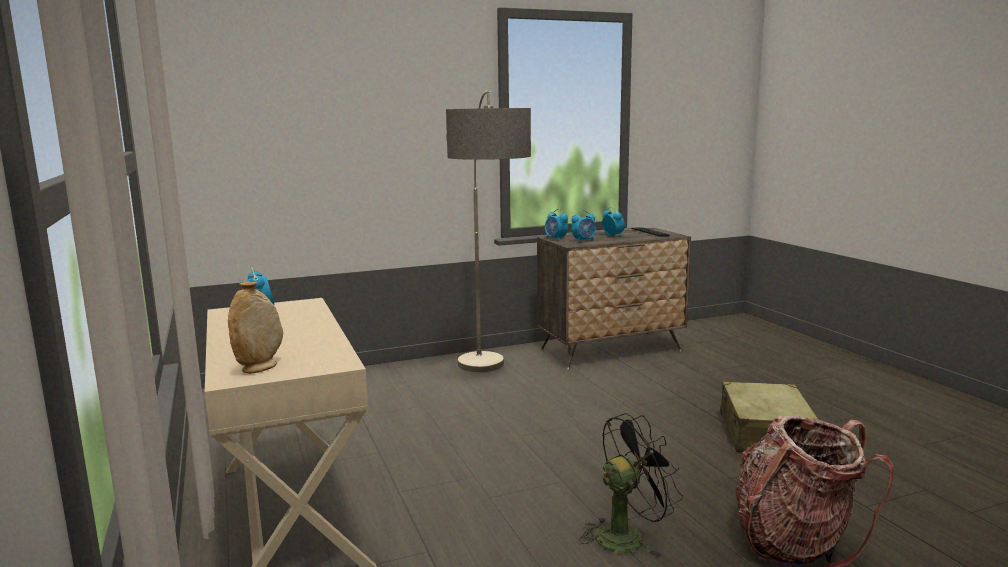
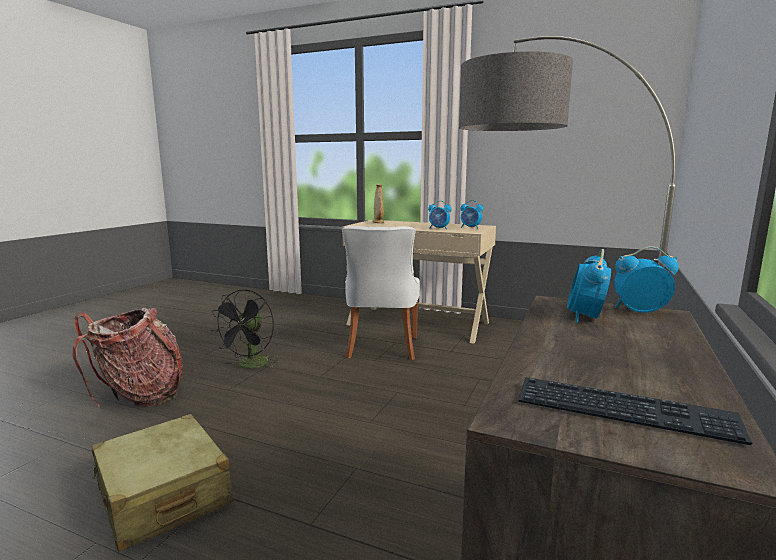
camera: 135 degrees right, 0 degrees up
alarm clock [602,207,625,237] -> alarm clock moved to [428,201,452,229]
none -> white chair [342,226,420,360]

